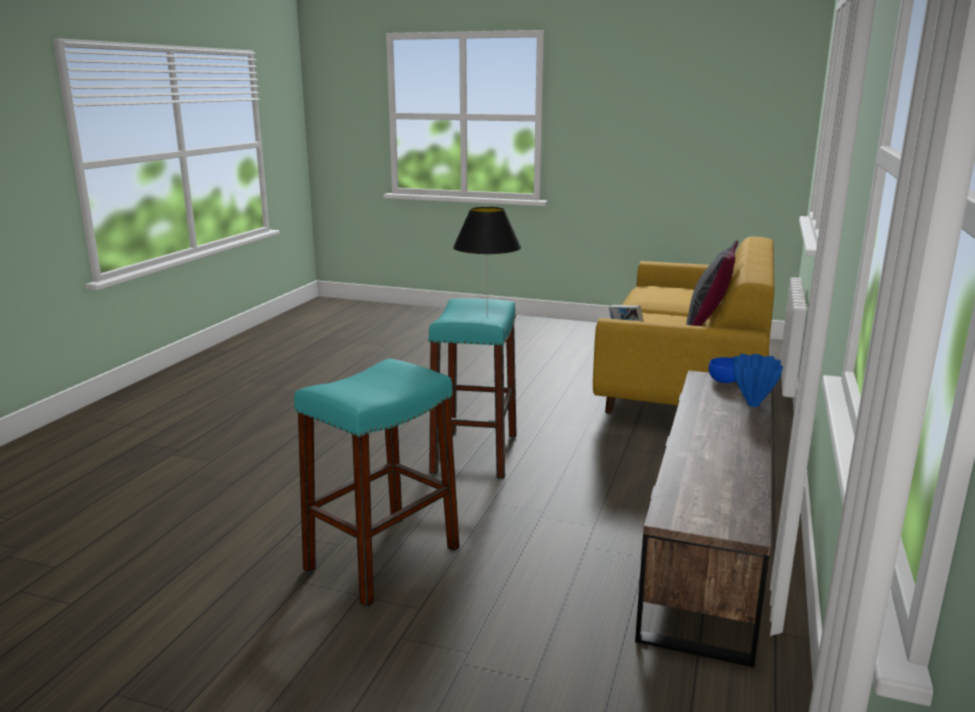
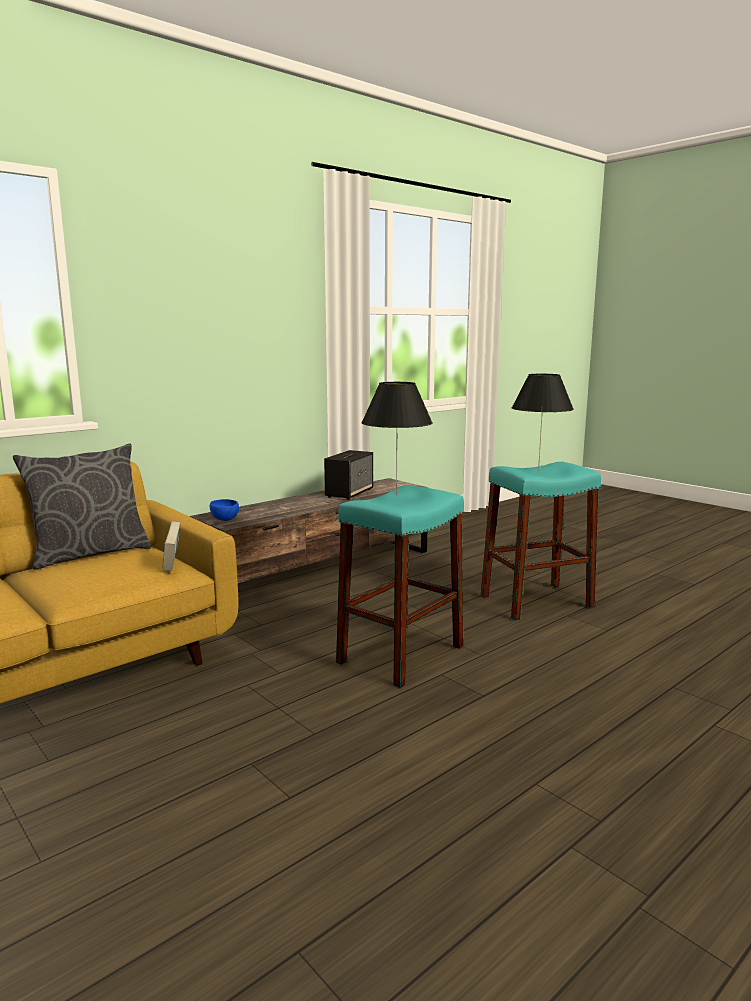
camera: 150 degrees left, 5 degrees down
blue vase [733,354,783,407] -> none
none -> speaker [324,450,373,500]
none -> black table lamp [511,374,574,471]

